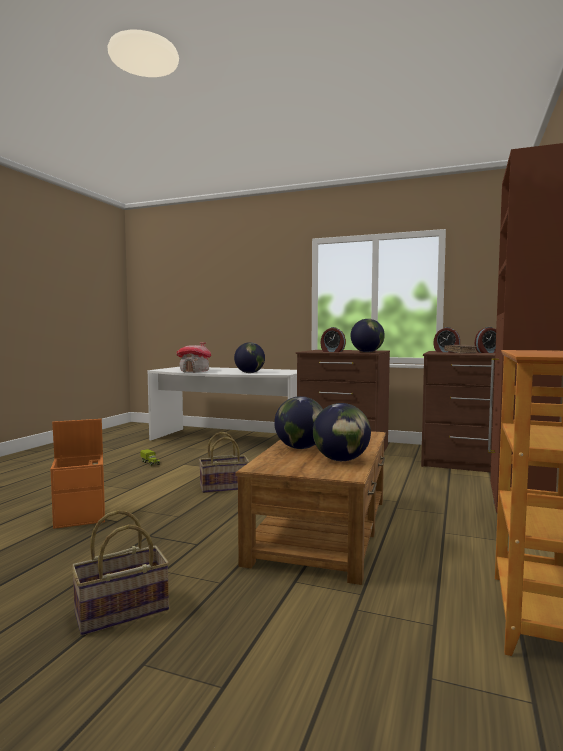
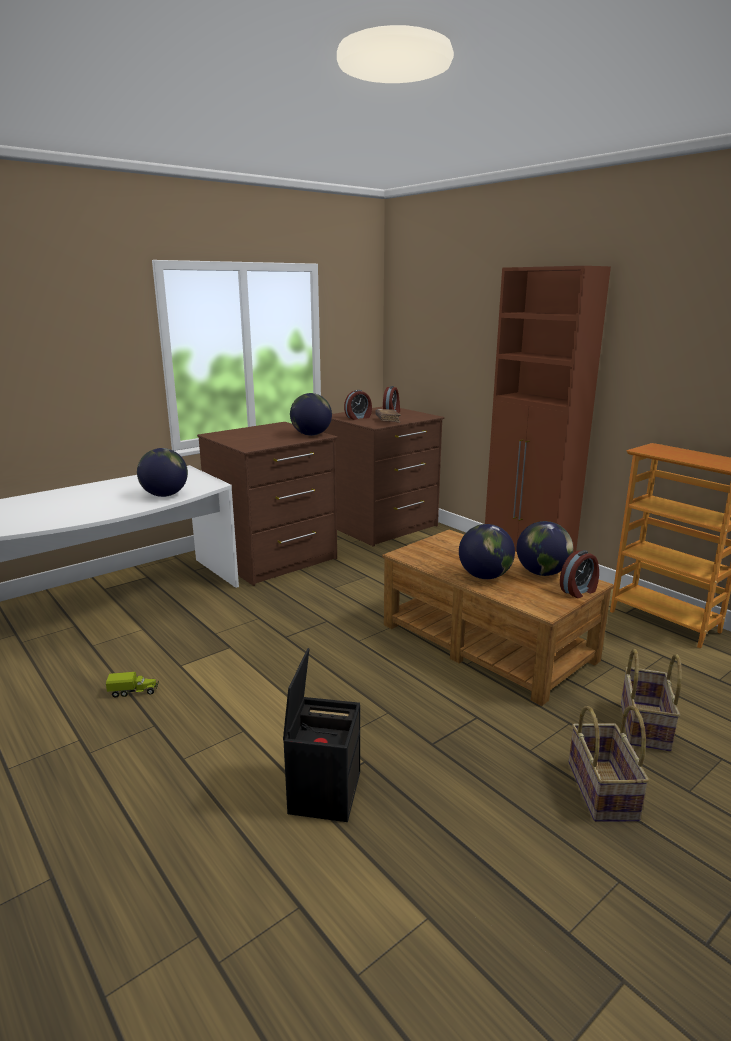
camera: 60 degrees left, 15 degrees up
orange storage box [51,419,105,529] -> black storage box [283,648,360,822]
toy house [176,342,211,372] -> none
basket [199,432,250,493] -> basket moved to [621,649,682,751]
alarm clock [320,327,346,352] -> alarm clock moved to [560,550,599,598]

